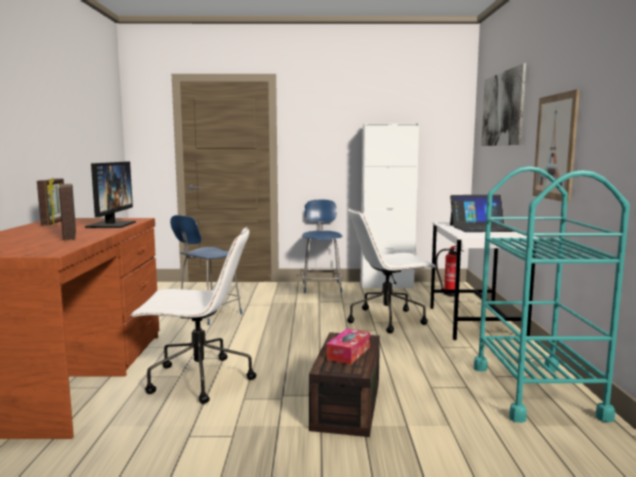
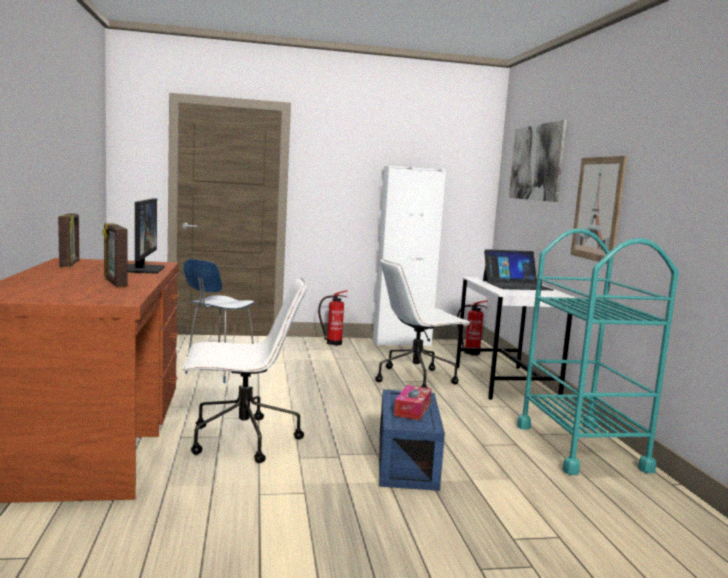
camera: 10 degrees left, 0 degrees up
blue chair [301,200,343,293] -> fire extinguisher [318,290,348,346]
brown storage box [309,332,380,437] -> blue storage box [379,390,445,491]

